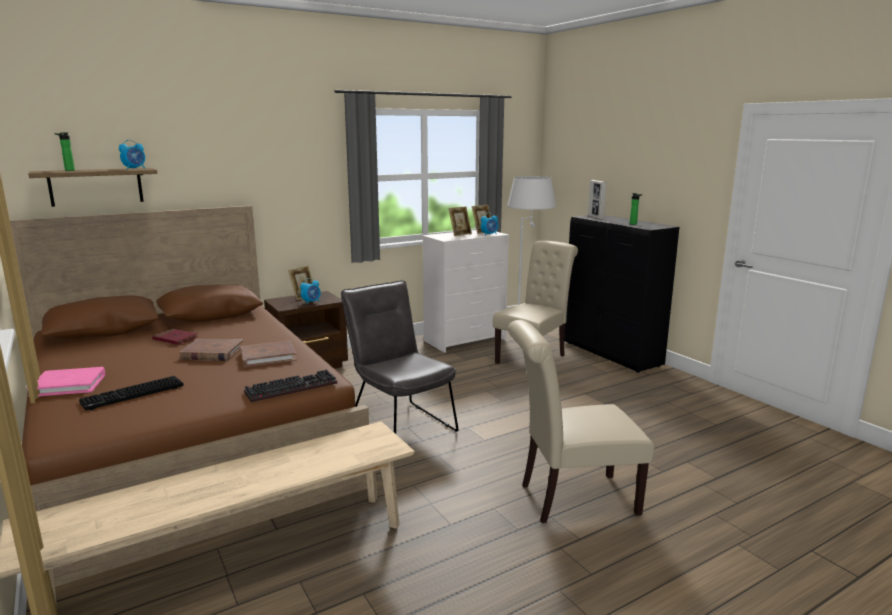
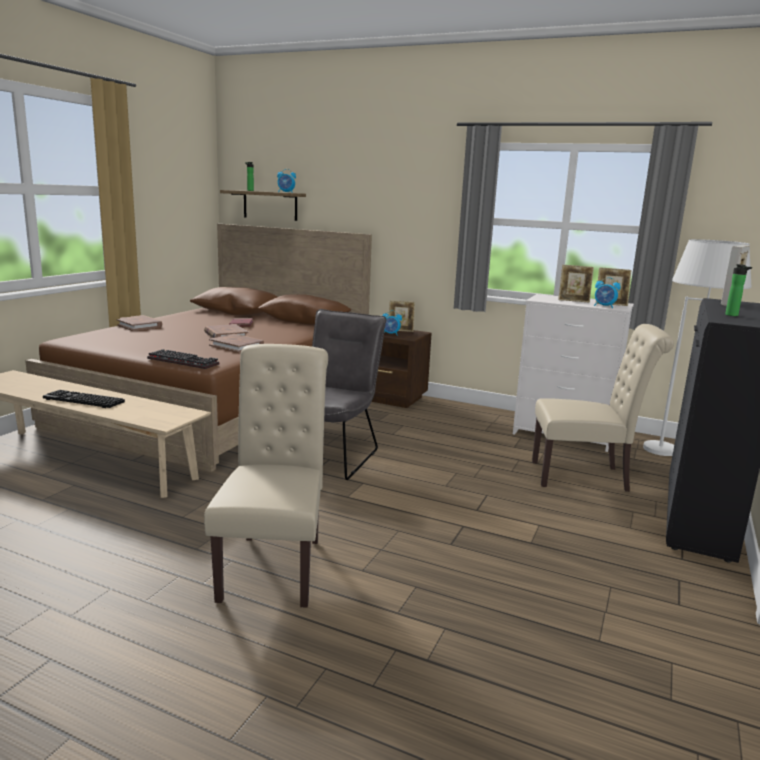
camera: 55 degrees right, 0 degrees up
pink book [27,367,105,396] -> brown book [117,315,162,331]
keyboard [79,376,184,411] -> keyboard moved to [43,390,125,408]
beige chair [508,320,654,523] -> beige chair turned 45 degrees clockwise [204,344,328,608]

